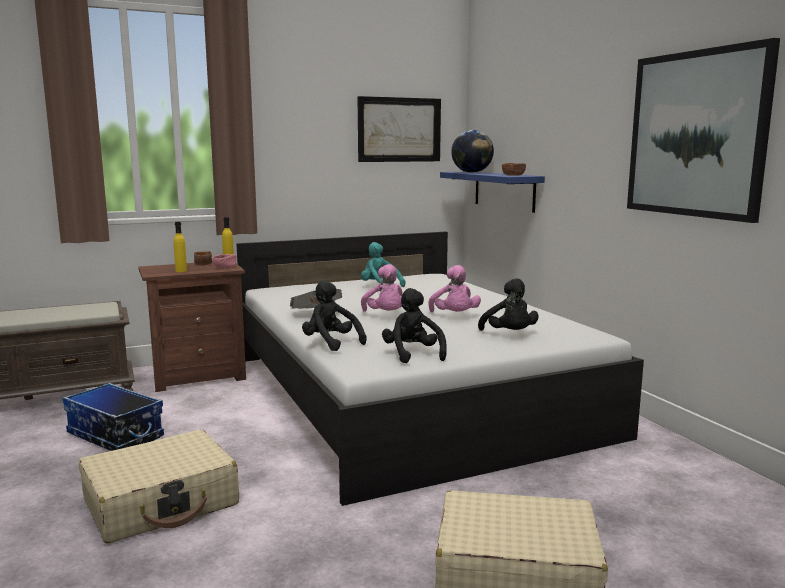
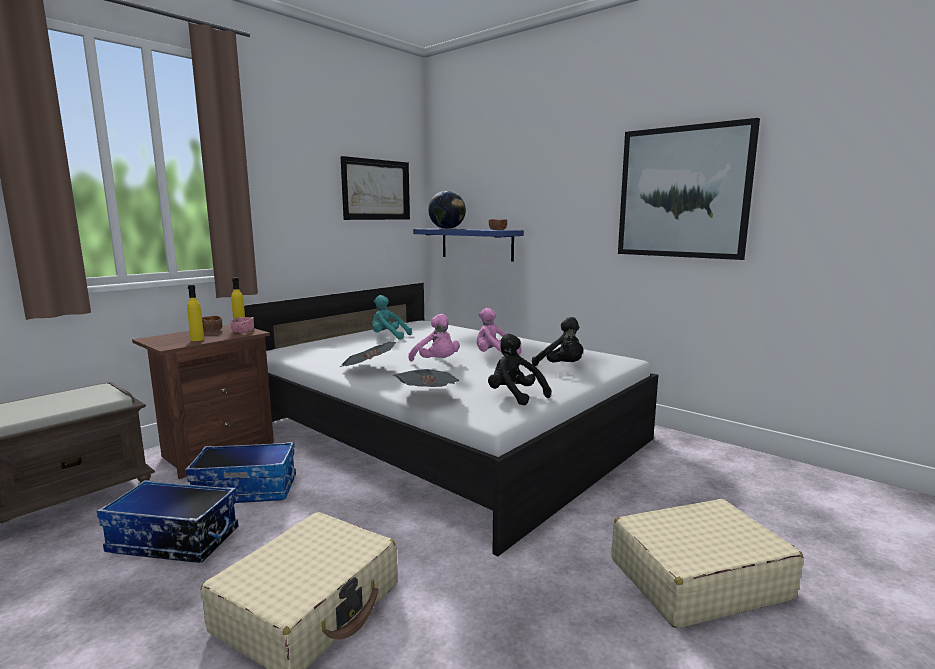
camera: 25 degrees left, 0 degrees up
black plush toy [302,280,367,351] -> newspaper [393,369,459,387]
pink plush toy [428,265,481,312] -> pink plush toy turned 150 degrees clockwise [477,308,521,355]
none -> storage box [185,442,296,503]

